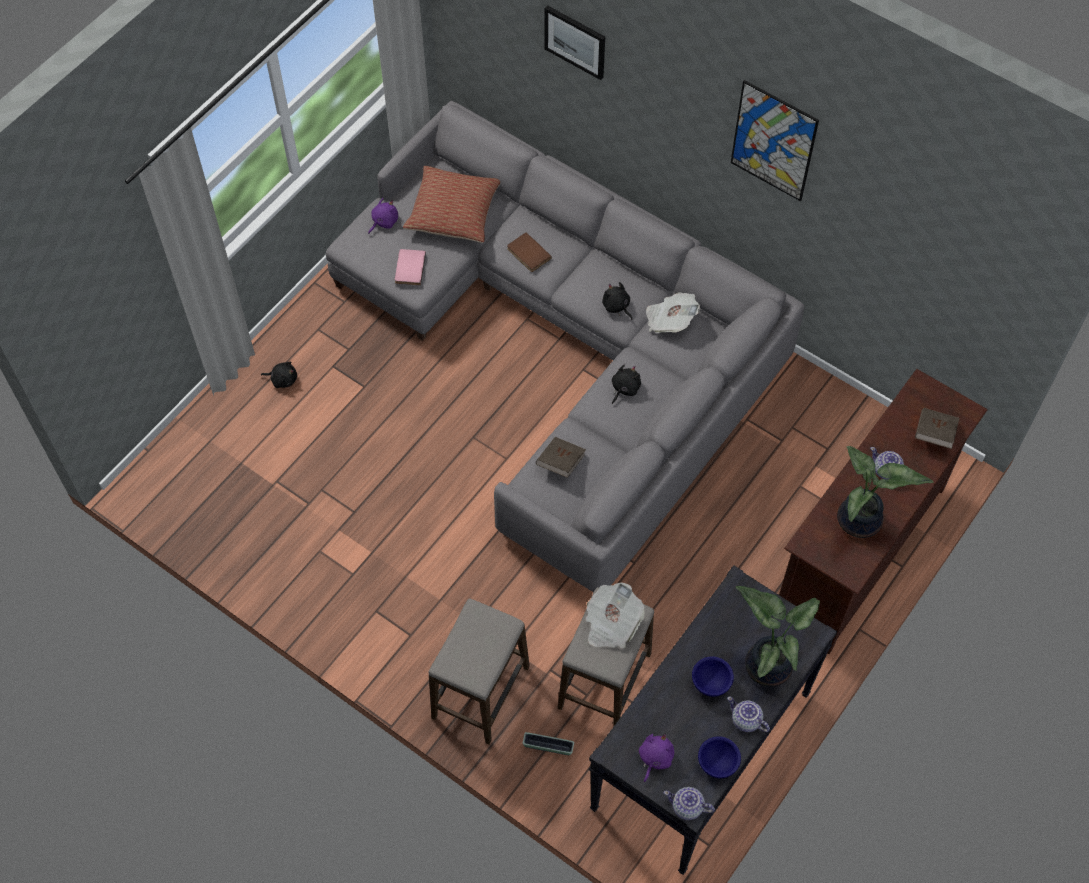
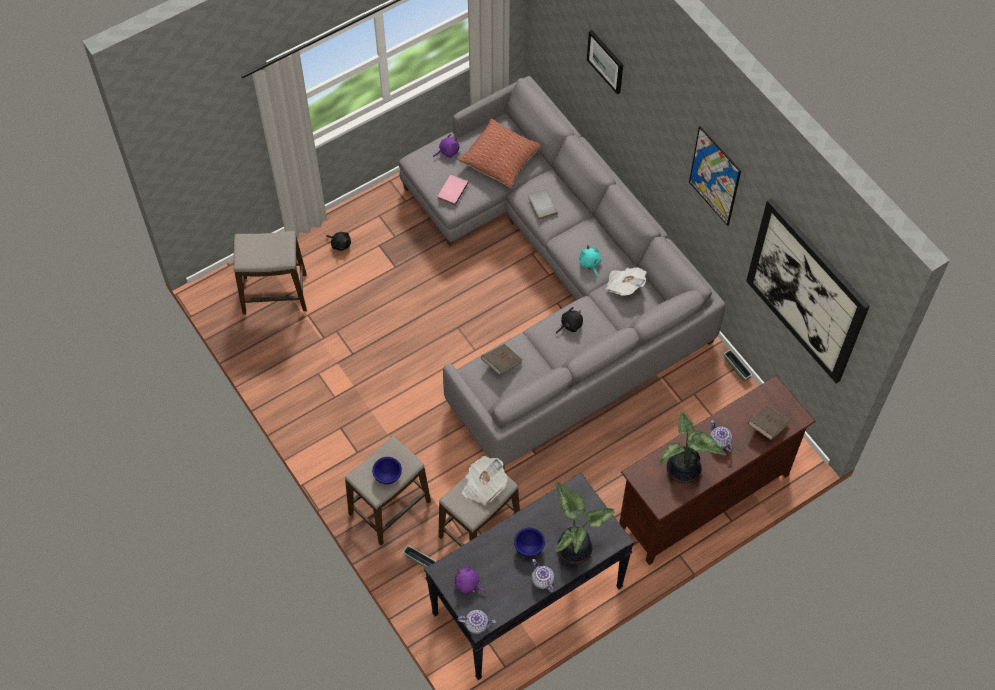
camera: 20 degrees right, 0 degrees up
brown book [507,232,552,272] -> grey book [528,189,557,220]
black plush toy [602,282,632,320] -> turquoise plush toy [579,245,601,277]
purple plush toy [639,734,674,782] -> purple plush toy turned 105 degrees counterclockwise [455,565,486,593]
teapot [664,787,715,820] -> teapot turned 150 degrees clockwise [458,610,496,634]
blue bowl [698,736,741,778] -> blue bowl moved to [372,457,402,484]
none -> stool [234,231,307,315]
none -> planter [724,350,752,381]
none -> picture [746,198,870,383]

